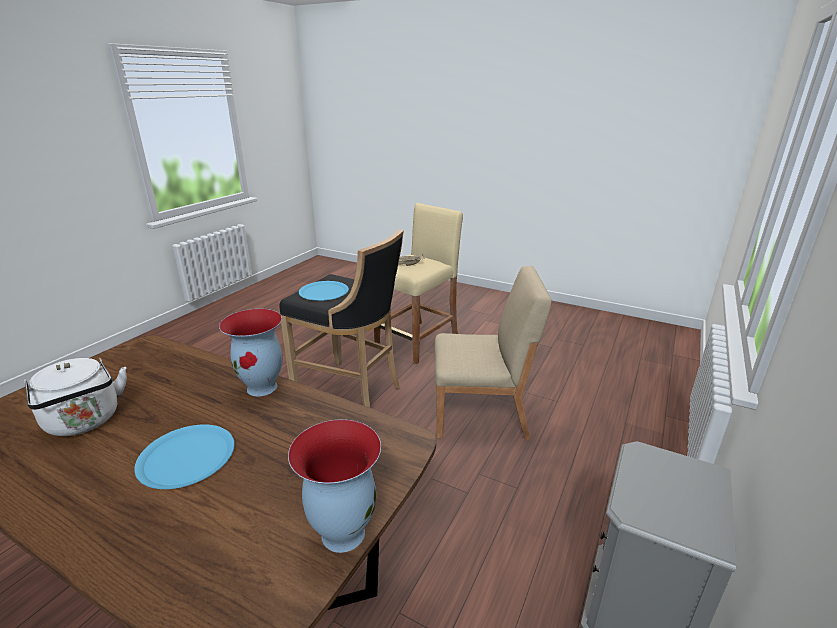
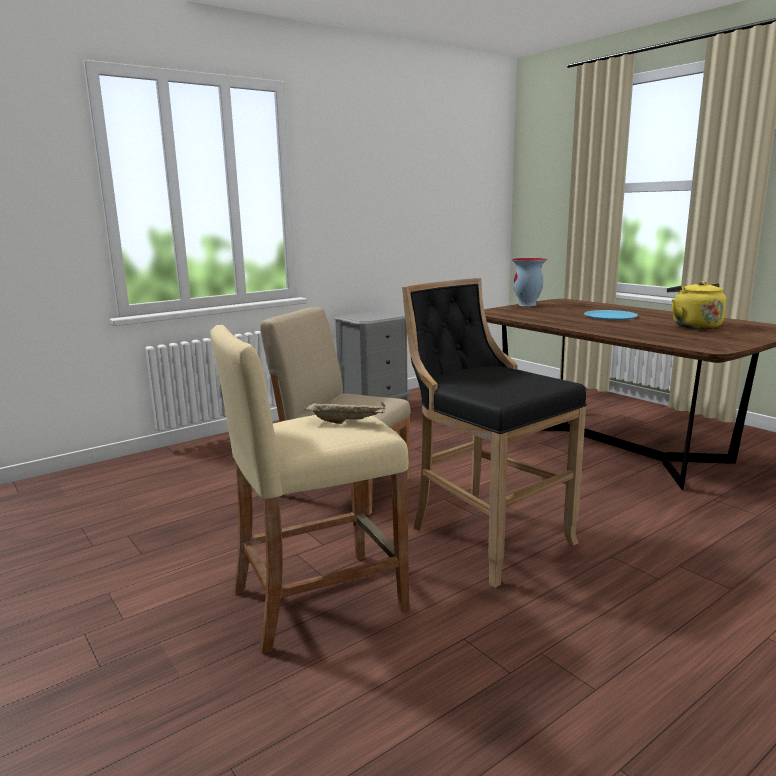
camera: 155 degrees left, 10 degrees down
white kettle [24,358,127,436] -> yellow kettle [667,281,726,329]
vase [219,309,282,396] -> none
blue plate [299,281,349,301] -> none

